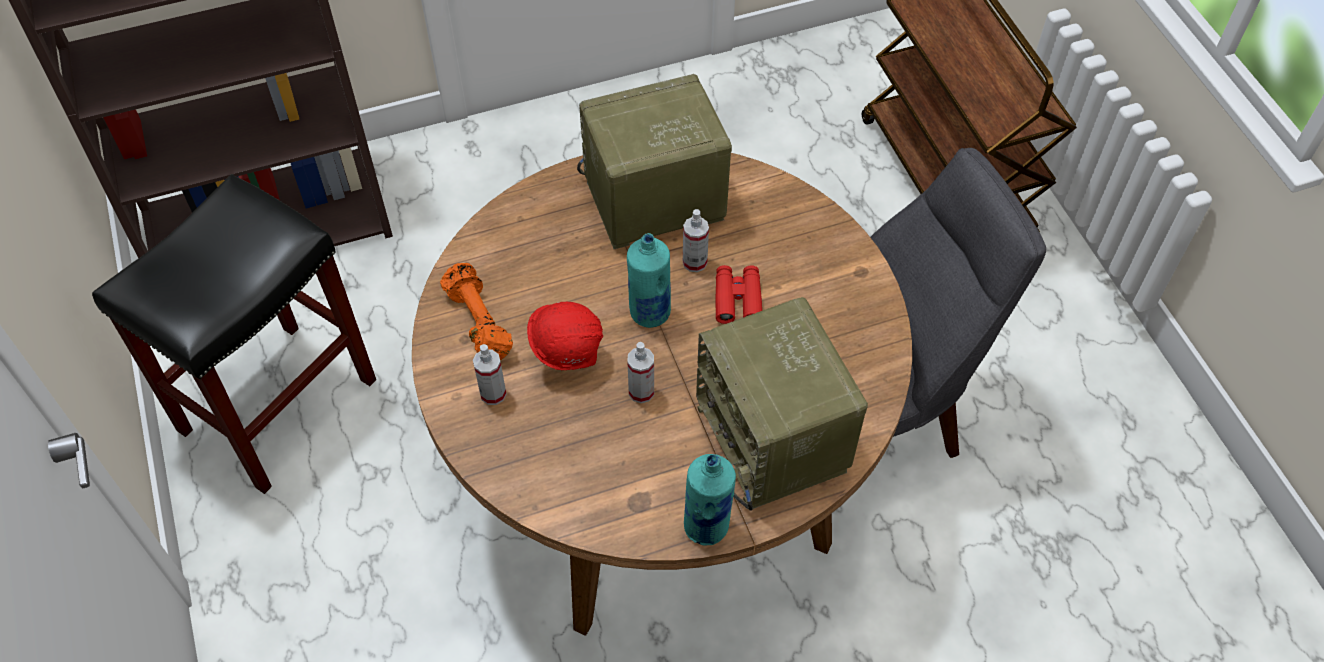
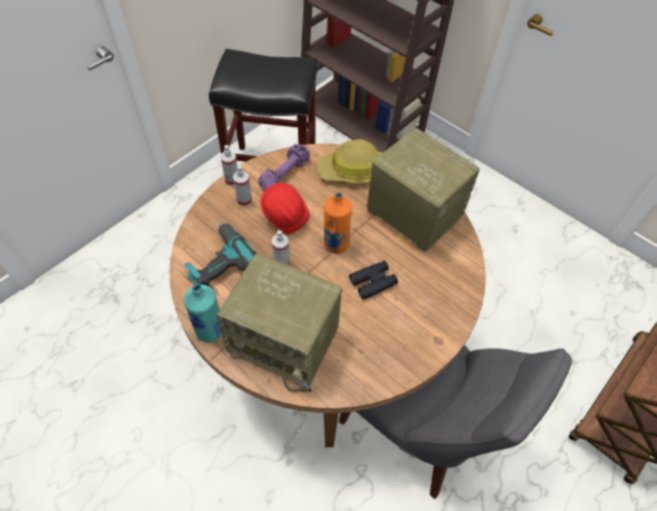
camera: 60 degrees right, 0 degrees up
orange dumbbell [440,263,513,360] -> purple dumbbell [258,144,310,192]
turquoise bottle [627,233,671,328] -> orange bottle [324,192,352,254]
spray bottle [683,209,709,272] -> spray bottle moved to [220,145,238,186]
radio [696,297,868,511] -> radio turned 105 degrees counterclockwise [216,253,342,392]
red binoculars [715,265,762,324] -> black binoculars [349,261,398,300]
none -> power drill [184,222,256,286]
none -> hard hat [318,139,378,184]

